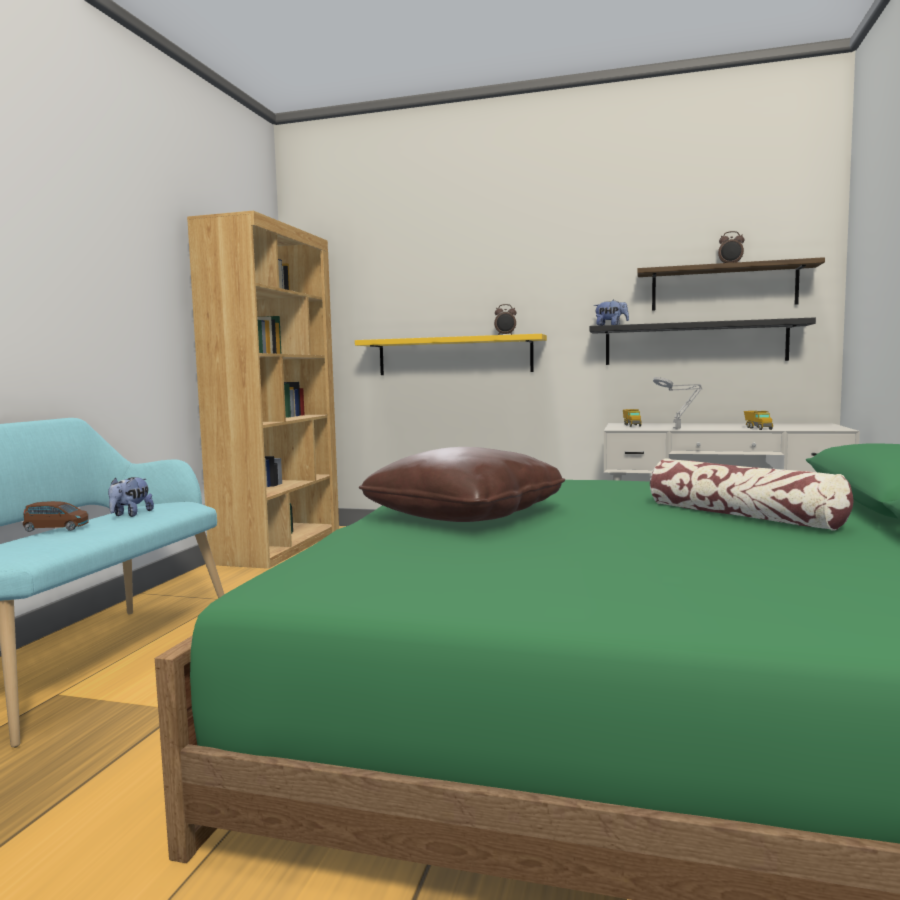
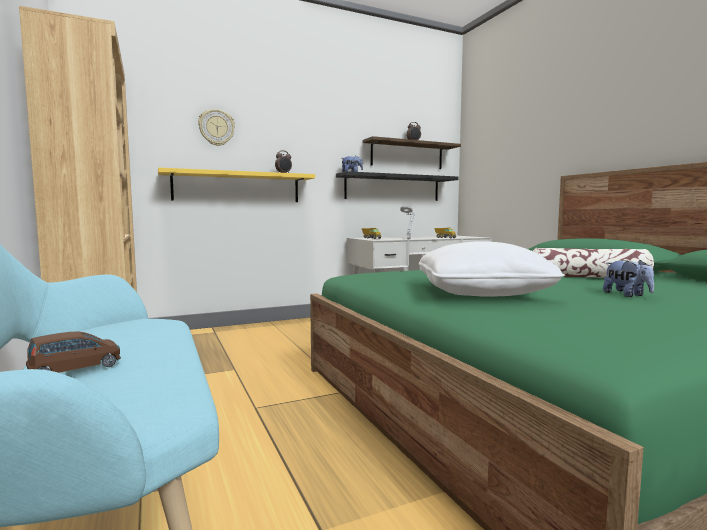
camera: 40 degrees left, 0 degrees up
plush toy [108,477,154,517] -> plush toy moved to [603,260,654,297]
brown pillow [359,447,565,522] -> white pillow [418,241,565,297]
none -> wall clock [198,109,235,146]

